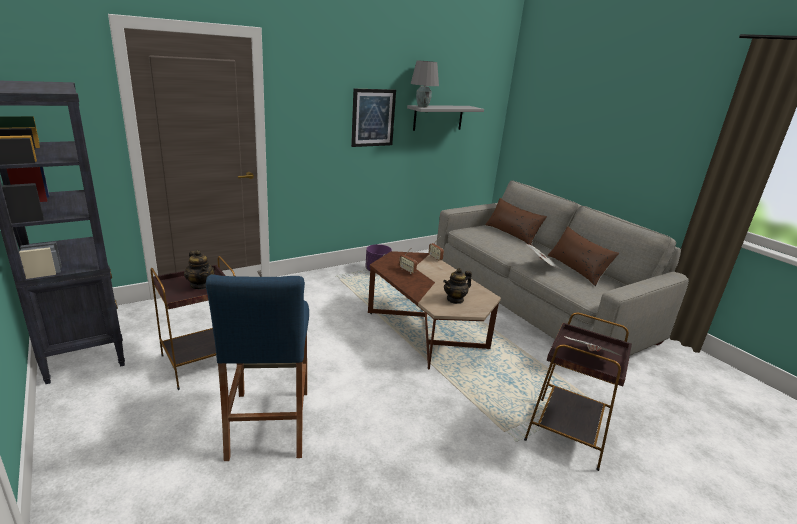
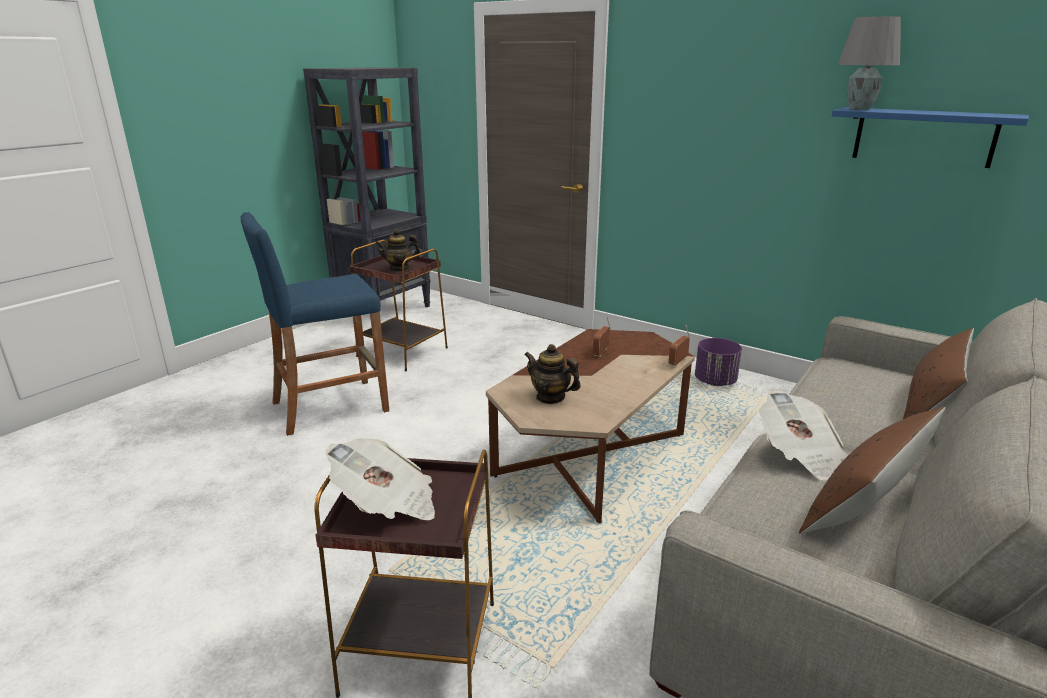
camera: 70 degrees right, 0 degrees up
teapot [184,250,215,289] -> teapot turned 45 degrees clockwise [375,229,421,271]
picture [351,88,396,147] -> none
grey shelf [407,105,484,131] -> blue shelf [832,107,1029,168]

